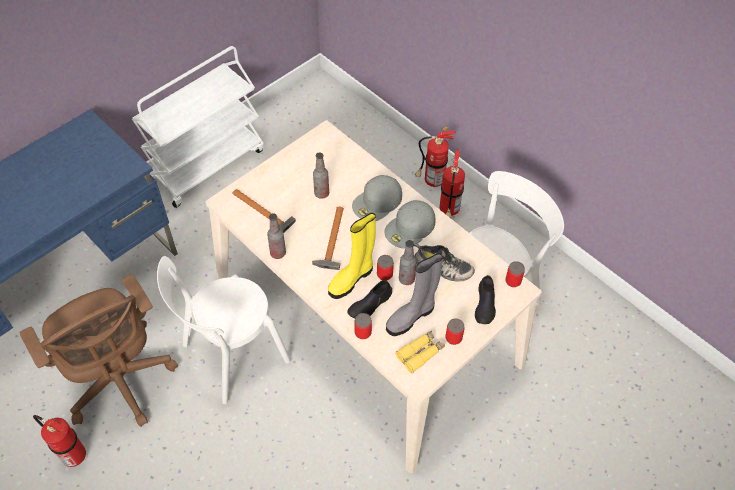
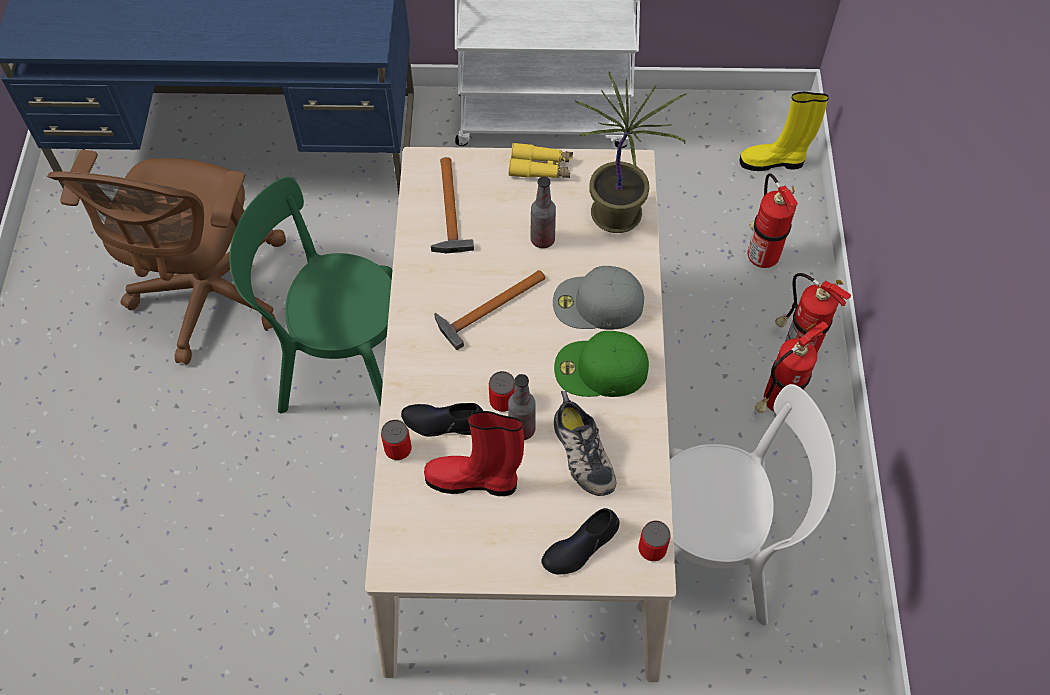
camera: 45 degrees right, 5 degrees up
fire extinguisher [33,415,86,467] -> fire extinguisher moved to [747,173,798,268]
white chair [157,256,291,404] -> green chair [229,177,393,413]
bottle [267,213,286,259] -> none
yellow boot [328,213,376,299] -> yellow boot moved to [740,92,829,171]
grey cap [384,200,436,249] -> green cap [554,331,649,397]
grey boot [386,253,443,336] -> red boot [424,411,524,496]
yellow binoculars [395,330,445,373] -> yellow binoculars moved to [509,143,573,178]
can [445,318,464,345] -> none
none -> potted plant [575,72,687,233]

